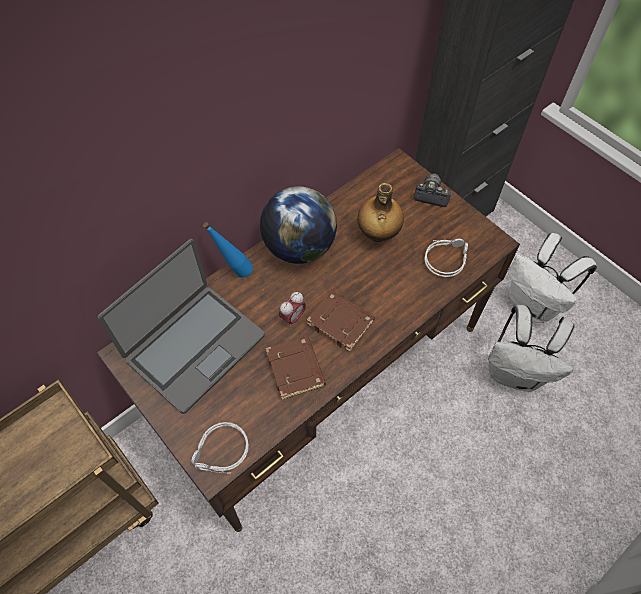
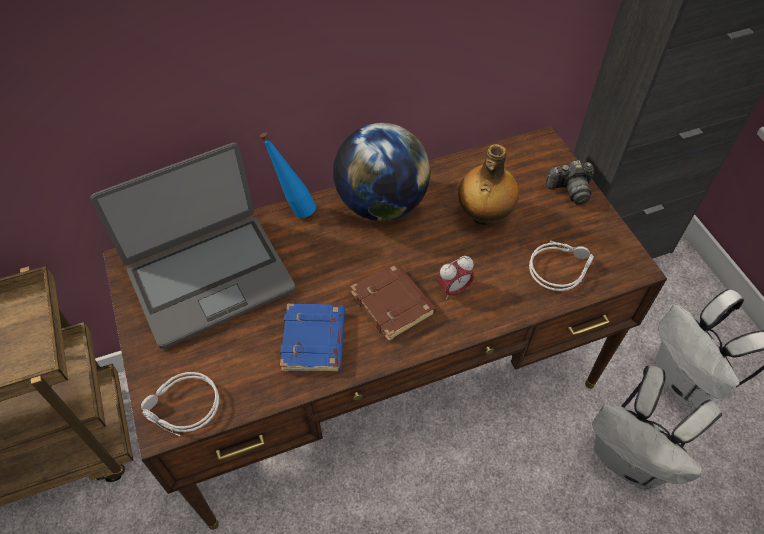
camera: 20 degrees right, 5 degrees down
brown book [266,336,326,400] -> blue book [280,304,345,372]
alarm clock [279,292,306,327] -> alarm clock moved to [437,256,474,299]
camera [414,173,451,207] -> camera turned 135 degrees clockwise [546,160,594,205]

